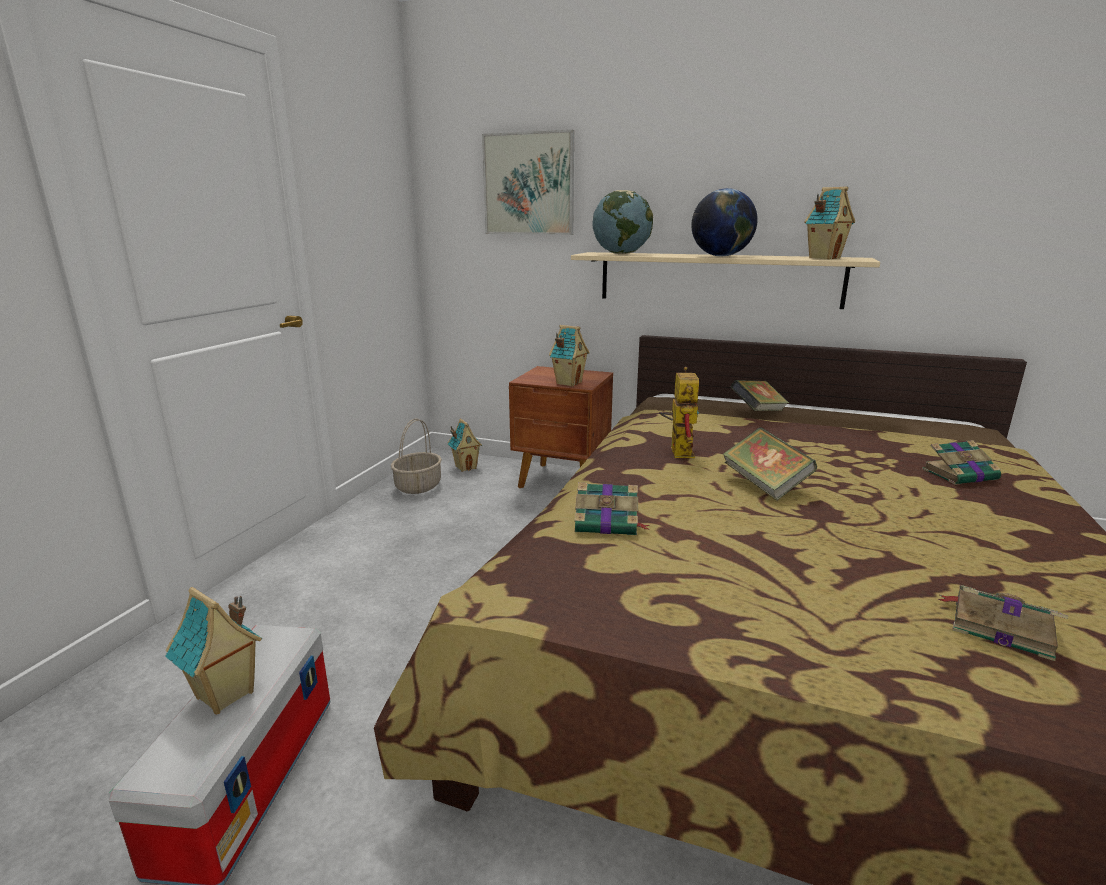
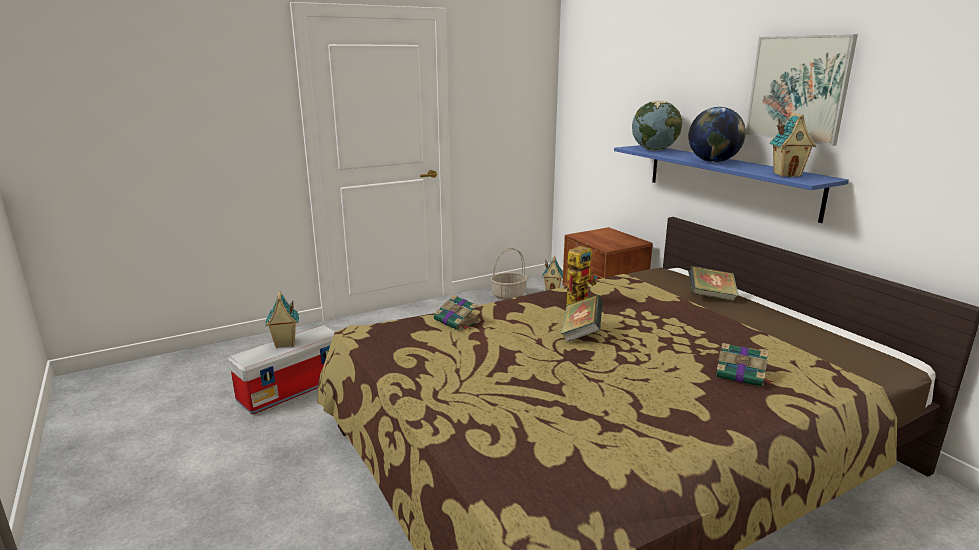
camera: 40 degrees right, 0 degrees up
picture [482,130,574,235] -> picture moved to [746,34,858,146]
toy house [549,325,590,386] -> none
beige shelf [571,252,880,309] -> blue shelf [614,145,849,223]
book [938,585,1068,661] -> none

